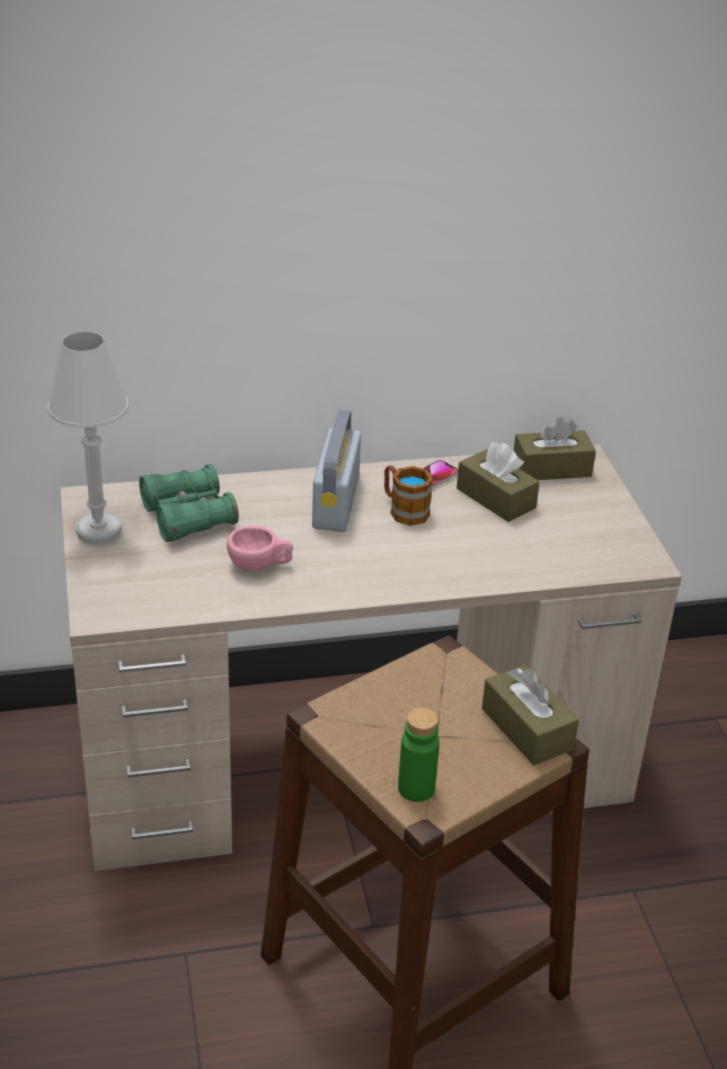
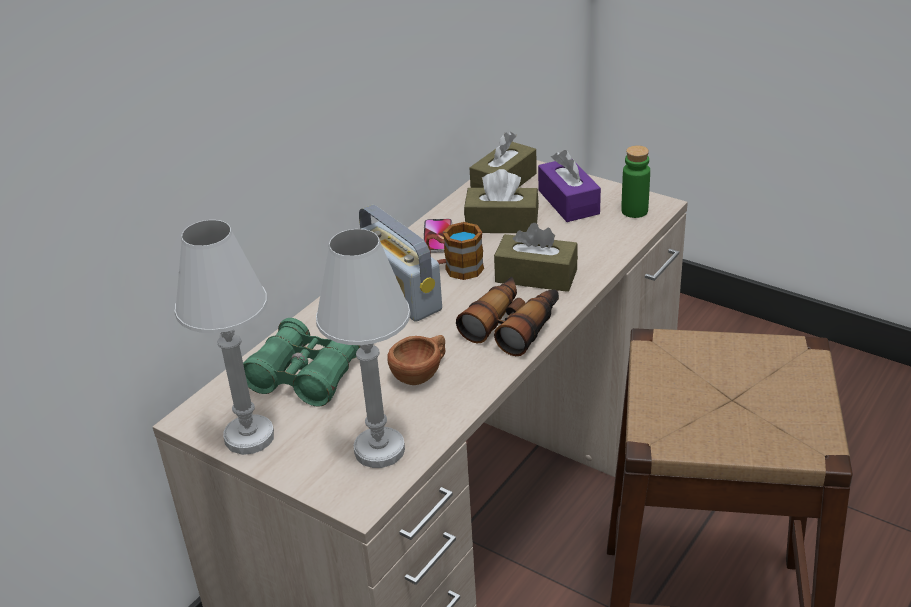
camera: 40 degrees left, 0 degrees up
pink cup [227,526,293,571] -> brown cup [387,335,445,385]
green bottle [398,708,440,802] -> green bottle moved to [621,145,650,218]
brown tissue box [482,665,579,765] -> brown tissue box moved to [494,223,578,292]
none -> white table lamp [316,229,411,468]
none -> binoculars [456,277,559,356]
none -> purple tissue box [538,150,601,222]

